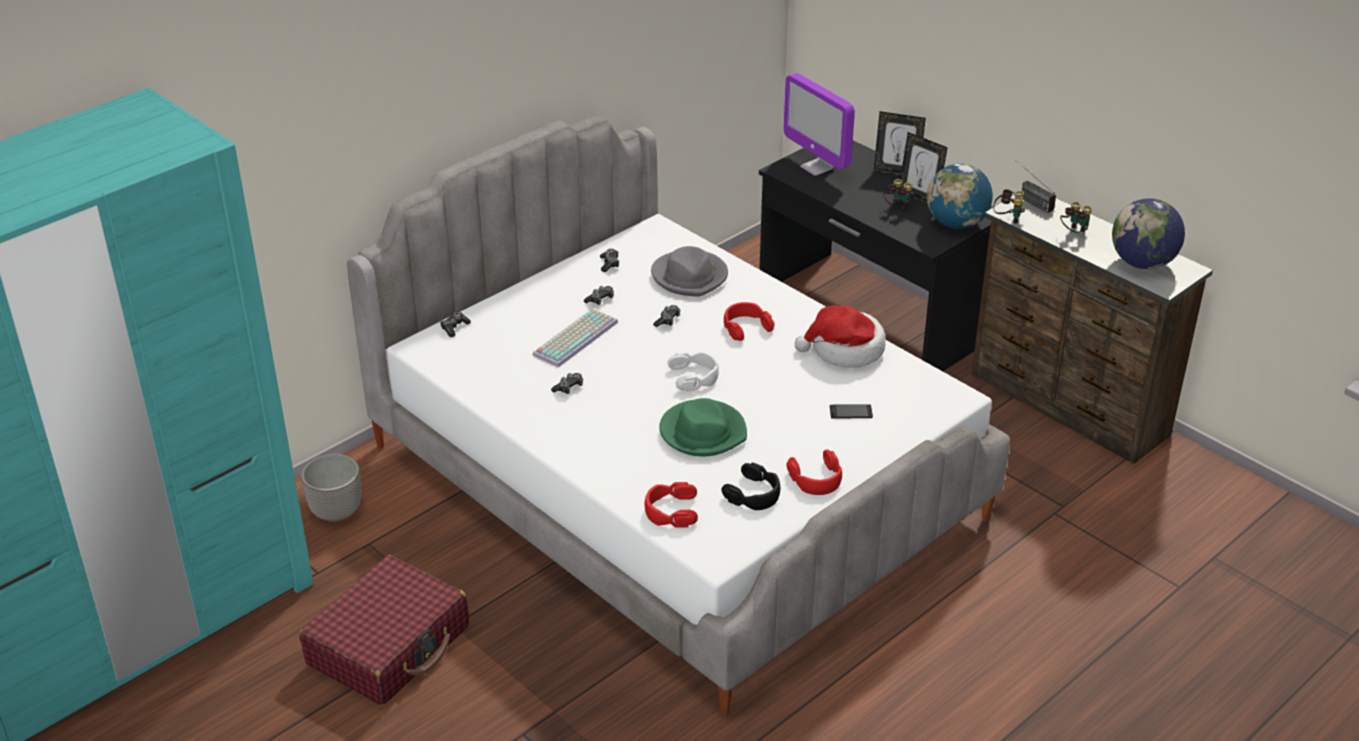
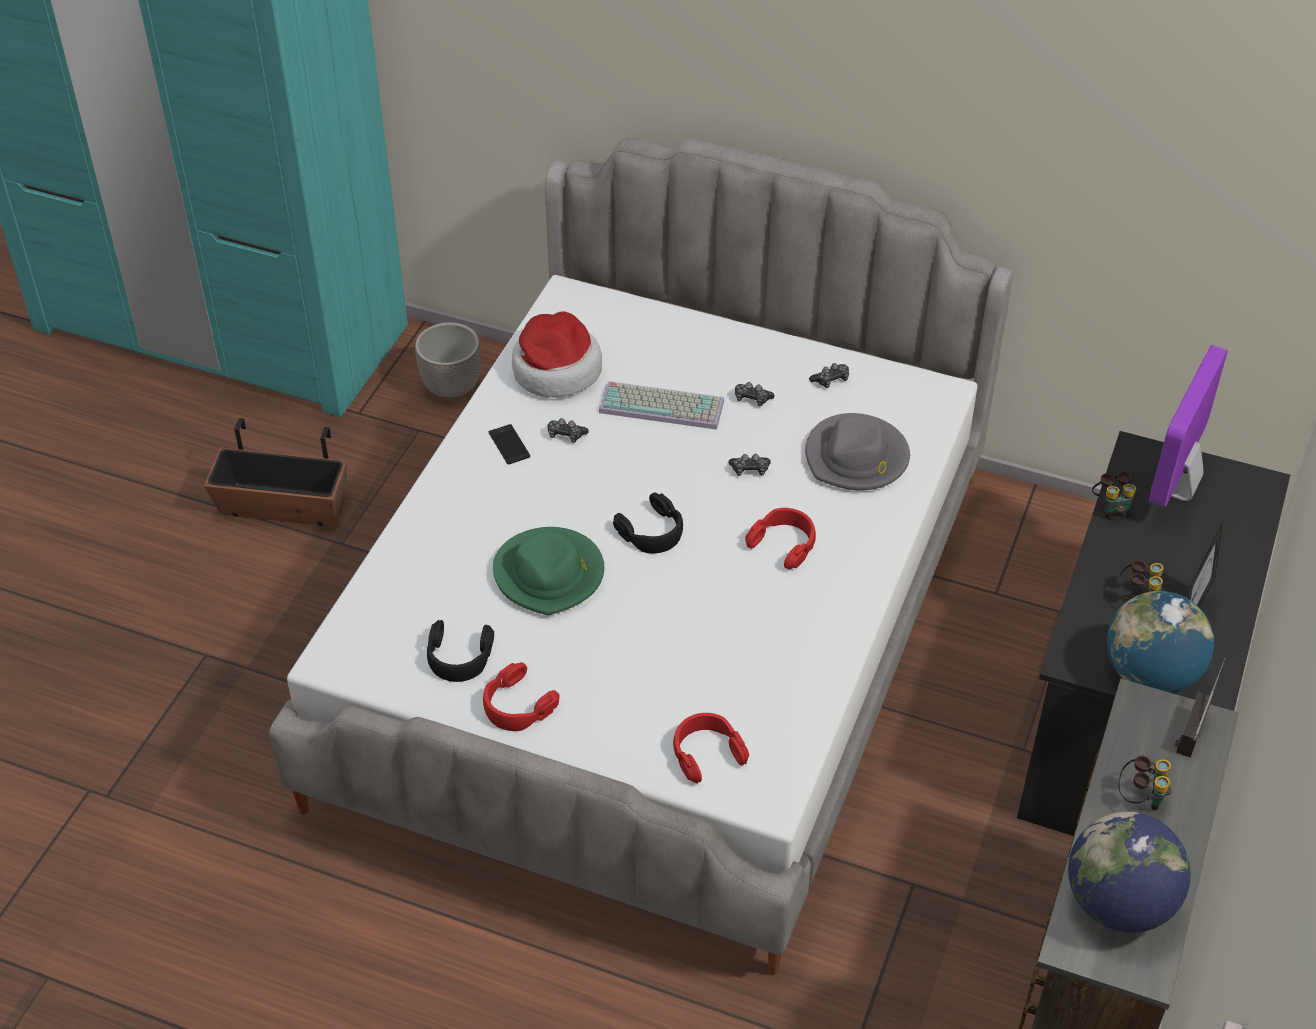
camera: 65 degrees right, 10 degrees up
red suitcase [299,555,469,705] -> planter [204,418,347,527]
game controller [440,311,471,337] -> none
red headphones [645,482,698,528] -> red headphones moved to [673,713,749,783]
white headphones [667,351,719,392] -> black headphones [613,492,683,553]
hat [795,305,885,368] -> hat moved to [512,311,602,398]
phone [830,404,873,419] -> phone moved to [489,424,530,465]
picture frame [874,111,926,173] -> none
binoculars [993,189,1025,224] -> binoculars moved to [1092,471,1136,519]

